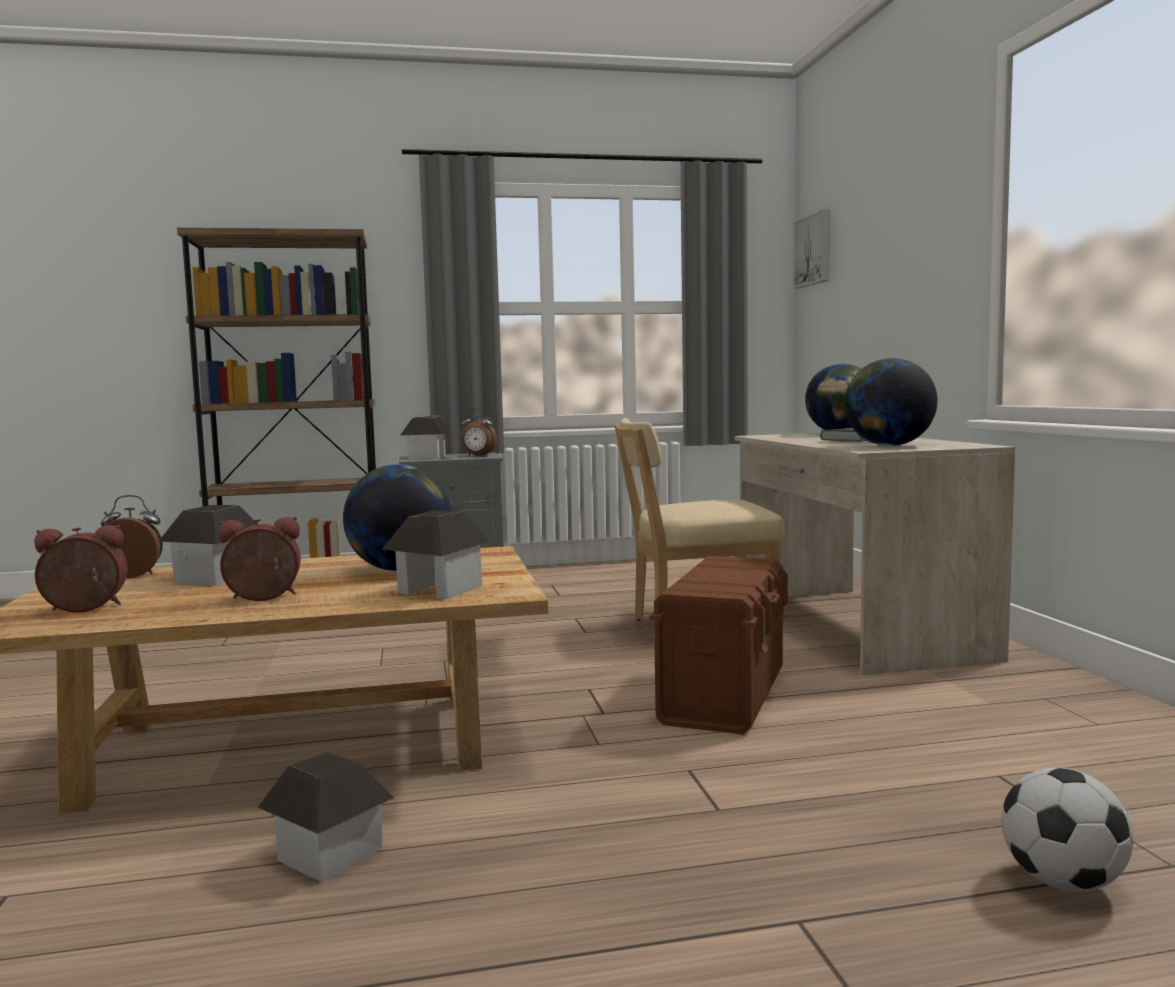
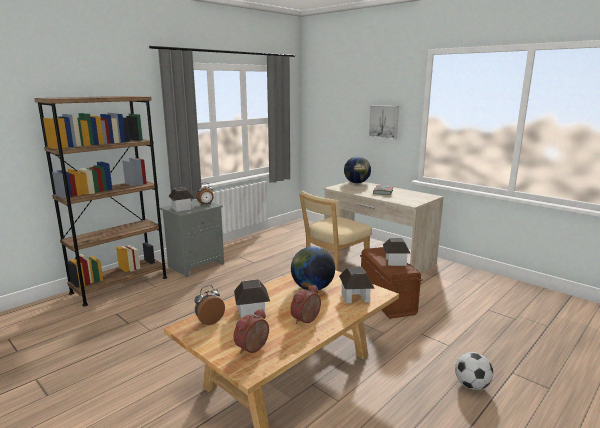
camera: 35 degrees left, 10 degrees up
toy house [258,753,394,882] -> toy house moved to [383,238,411,266]
picture [792,210,830,288] -> picture moved to [368,105,399,139]
globe [845,358,938,446] -> none
football [1001,768,1133,892] -> football moved to [455,352,493,390]

